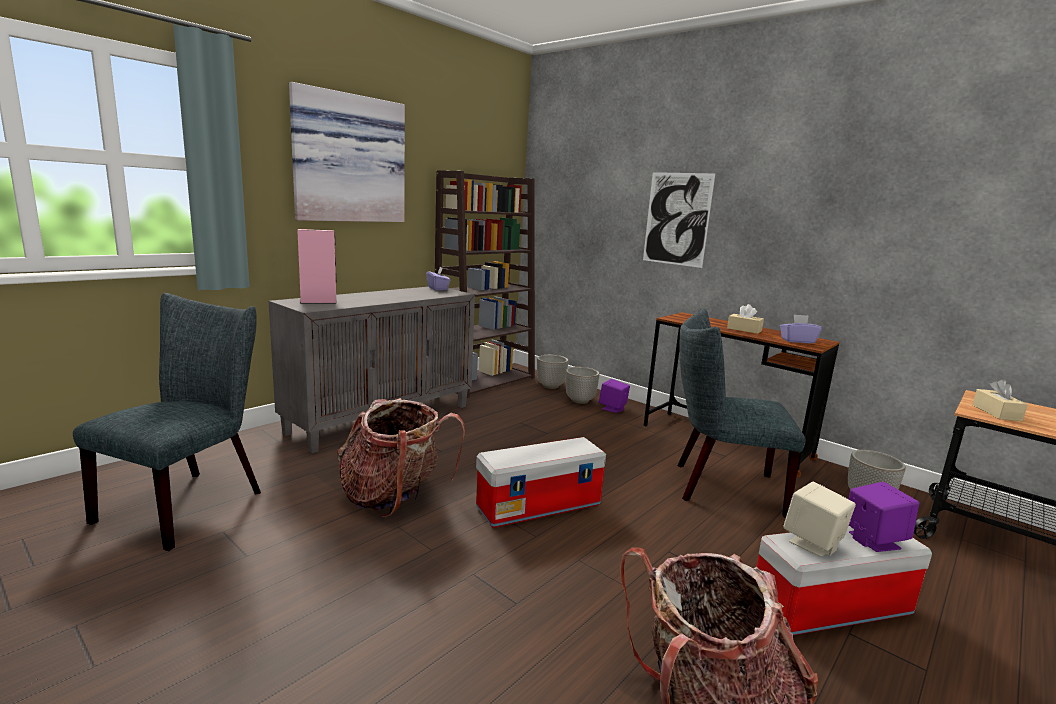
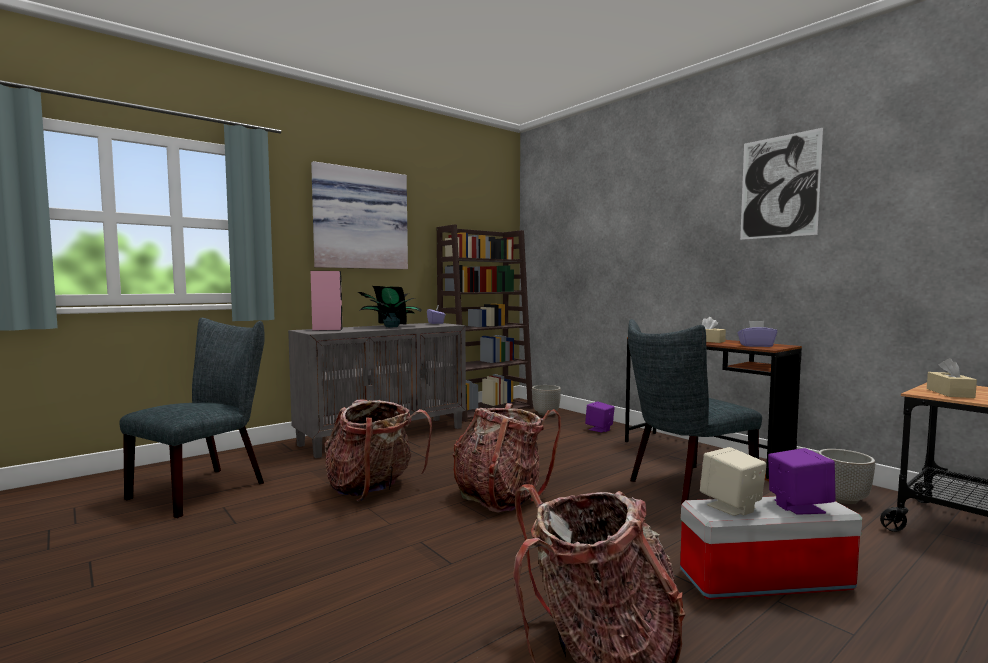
camera: 10 degrees right, 10 degrees down
storage box [476,437,606,528] -> backpack [453,403,561,513]
planter [566,367,599,404] -> none
picture [643,172,715,268] -> picture moved to [740,128,823,240]
grey chair [677,309,806,518] -> grey chair turned 45 degrees counterclockwise [628,319,762,504]
none -> potted plant [358,286,421,327]

